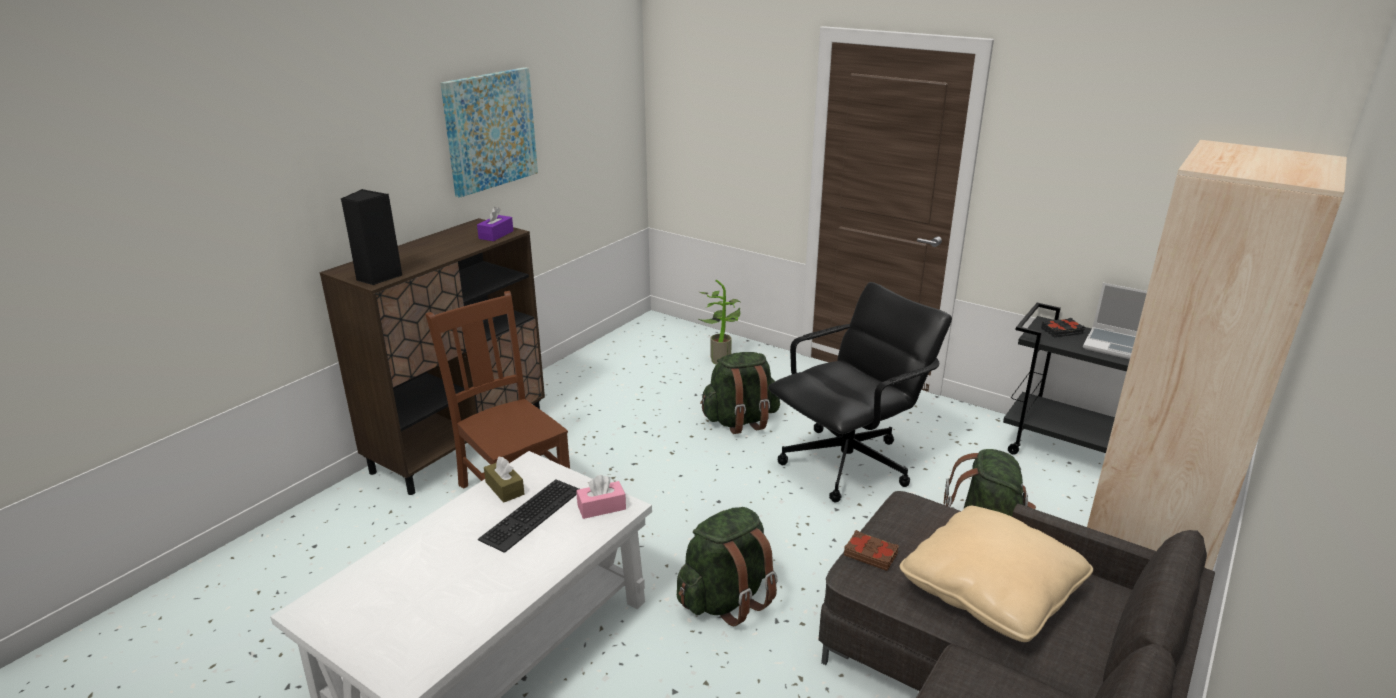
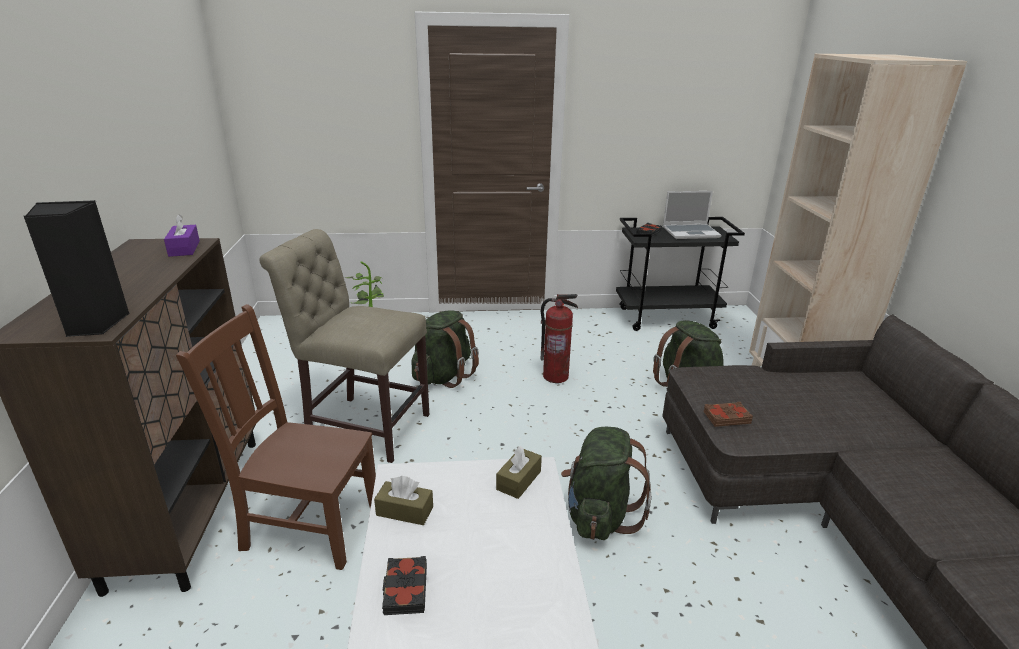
camera: 40 degrees left, 0 degrees up
picture [441,67,538,198] -> none
keyboard [478,479,579,553] -> none
pink tissue box [576,475,626,519] -> brown tissue box [496,446,542,499]
black office chair [768,282,952,502] -> fire extinguisher [541,294,578,383]
beige pillow [900,506,1093,642] -> none
none -> beige chair [259,229,429,463]
none -> black book [382,556,427,615]

